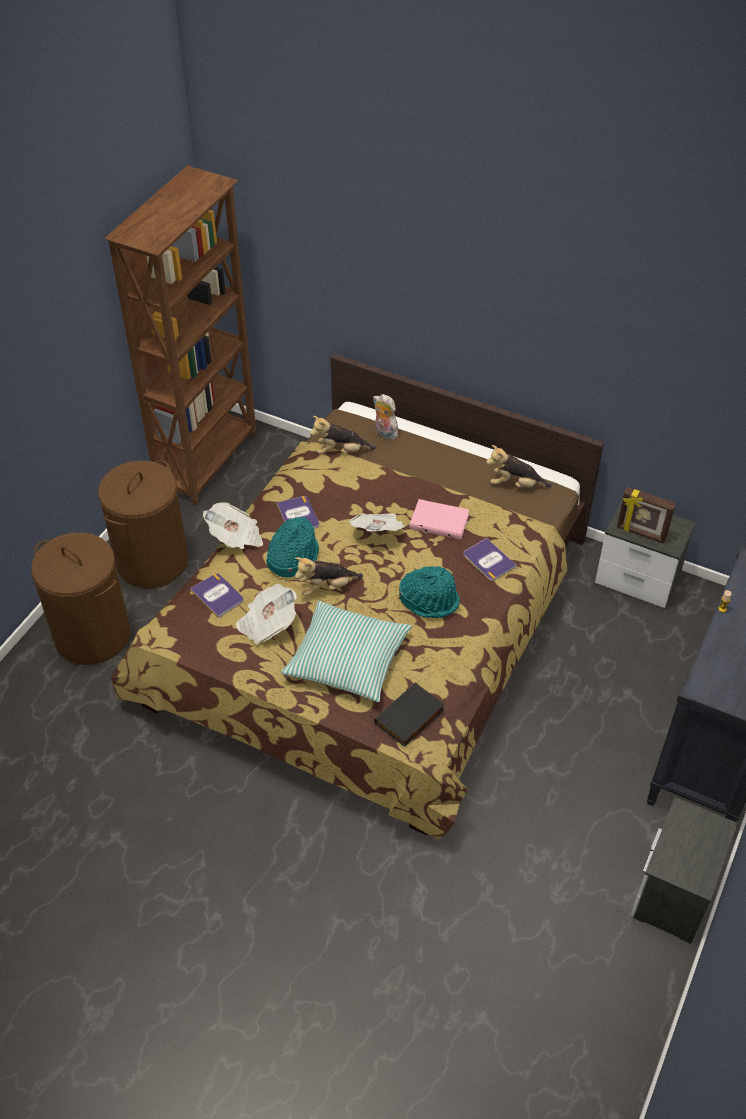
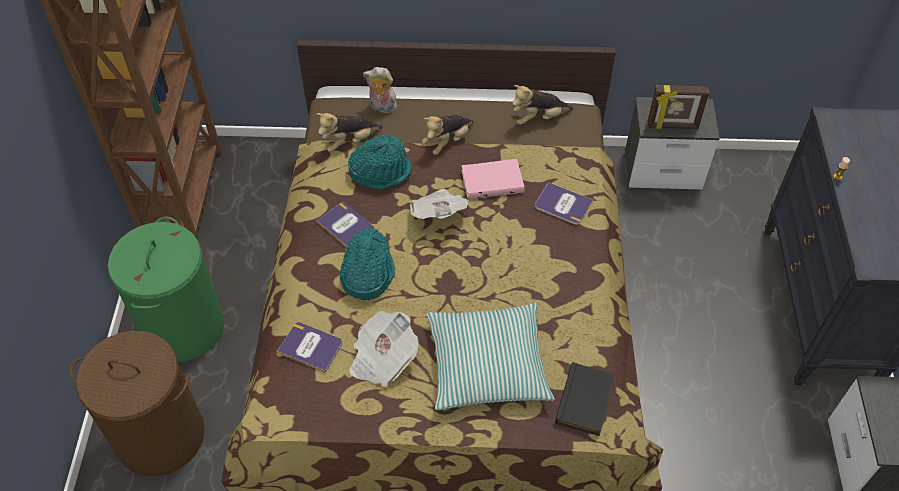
camera: 25 degrees left, 5 degrees up
brown laundry basket [98,460,188,588] -> green laundry basket [108,216,224,362]
newspaper [203,502,263,549] -> none
plush toy [295,557,363,596] -> plush toy moved to [422,115,474,155]
turquoise hat [399,566,460,618] -> turquoise hat moved to [348,134,412,190]

